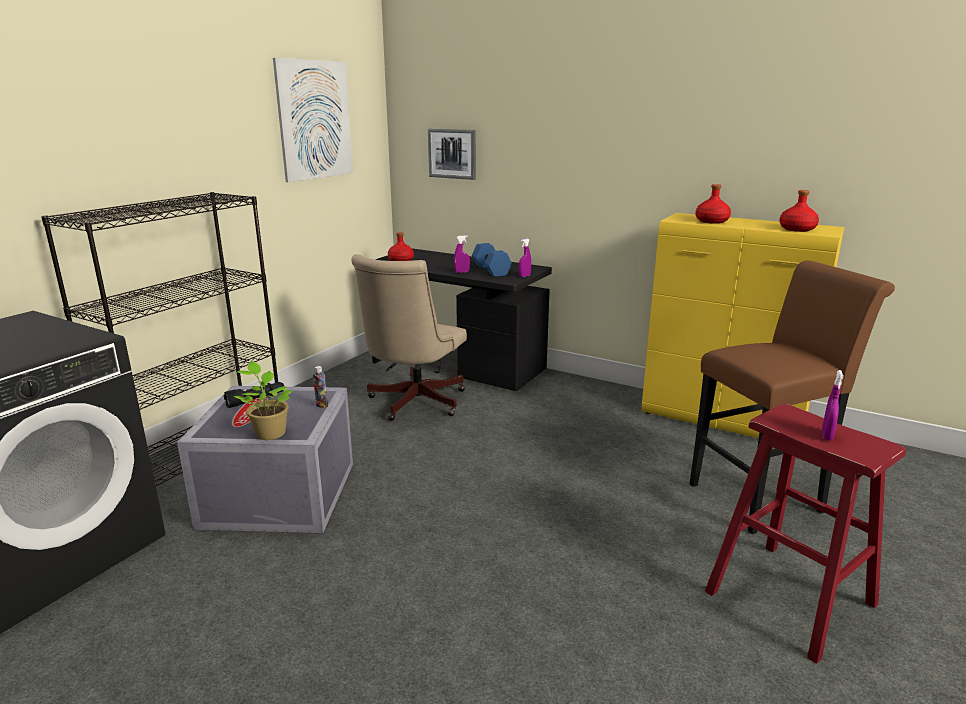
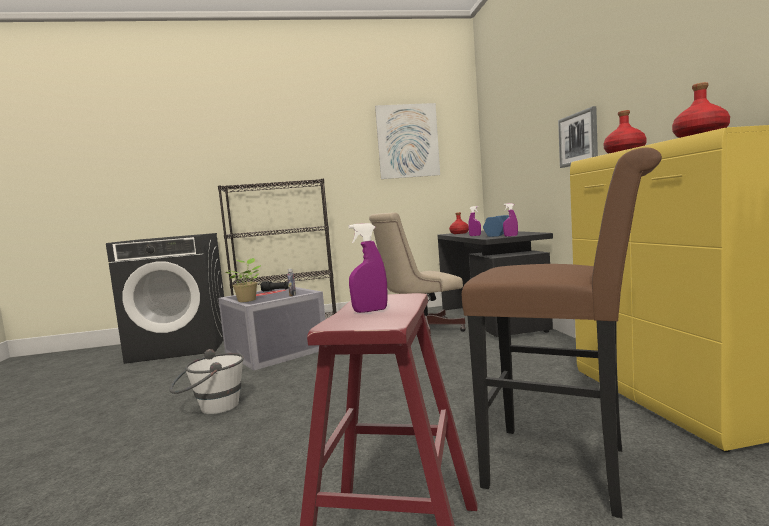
camera: 50 degrees right, 15 degrees down
picture [428,129,476,180] -> picture moved to [558,106,598,168]
none -> white bucket [169,349,244,414]

